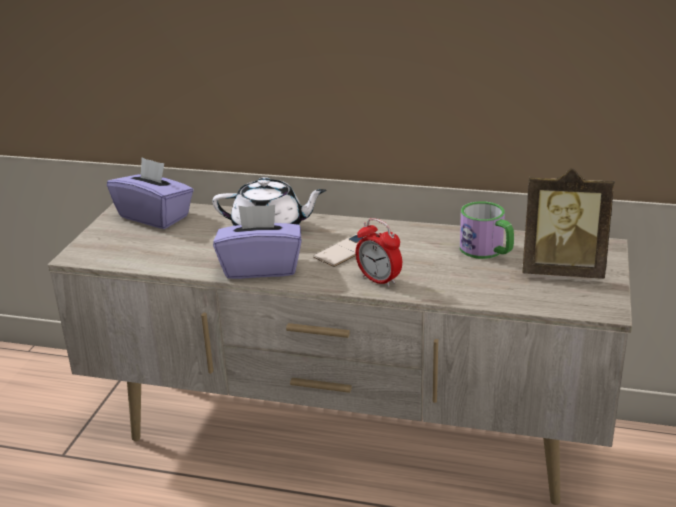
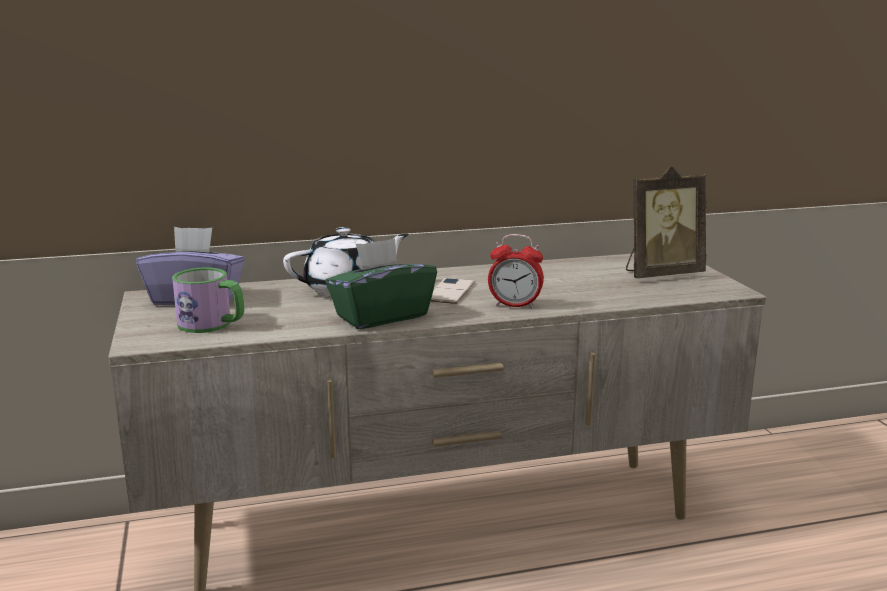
camera: 30 degrees left, 10 degrees down
purple tissue box [213,205,302,279] -> green tissue box [325,238,437,329]
mug [460,201,514,259] -> mug moved to [172,267,245,333]

